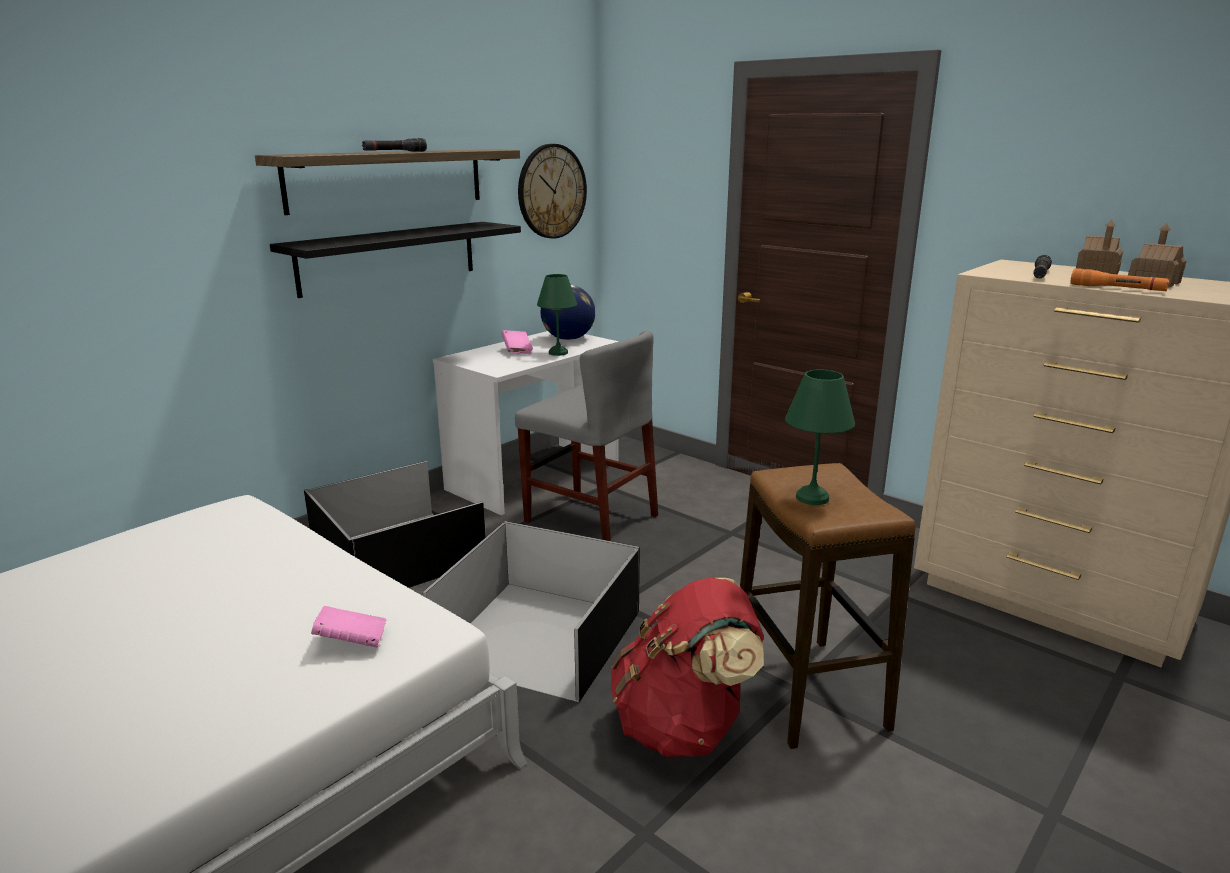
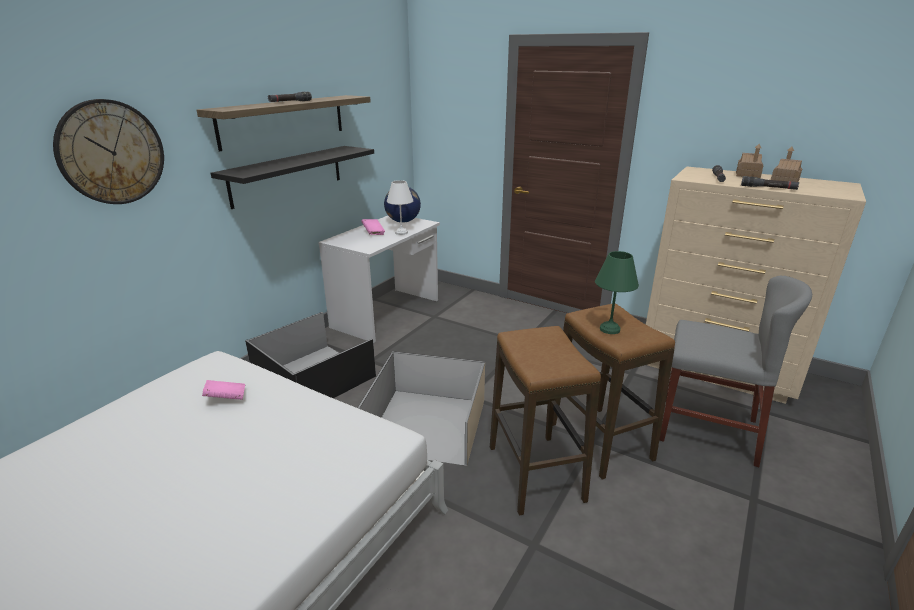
camera: 10 degrees left, 5 degrees up
pink book [311,606,387,647] -> pink book moved to [202,380,245,400]
black storage box [423,521,640,702] -> beige storage box [358,351,485,466]
grey chair [515,330,658,541] -> grey chair moved to [659,276,812,467]
wall clock [518,144,587,239] -> wall clock moved to [53,99,164,204]
green table lamp [537,274,577,356] -> white table lamp [387,180,413,235]
red backpack [611,577,764,757] -> stool [490,326,601,516]
orange flashlight [1070,268,1170,291] -> black flashlight [741,176,799,190]

